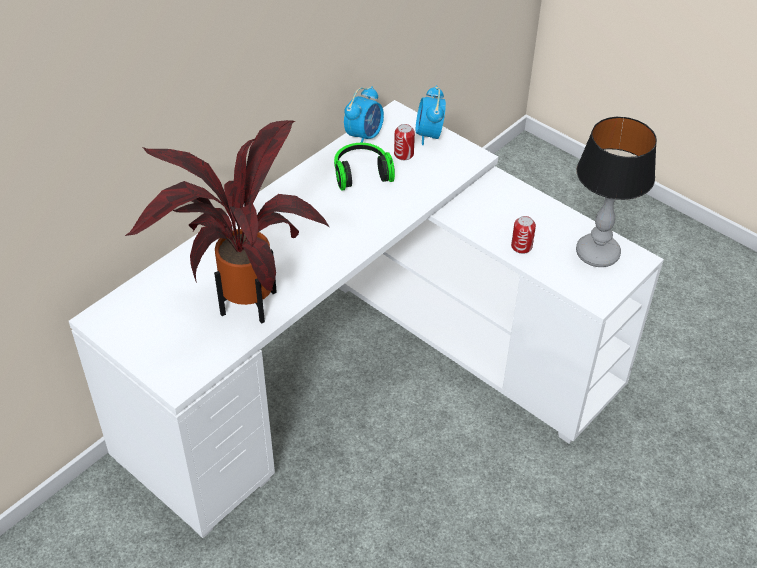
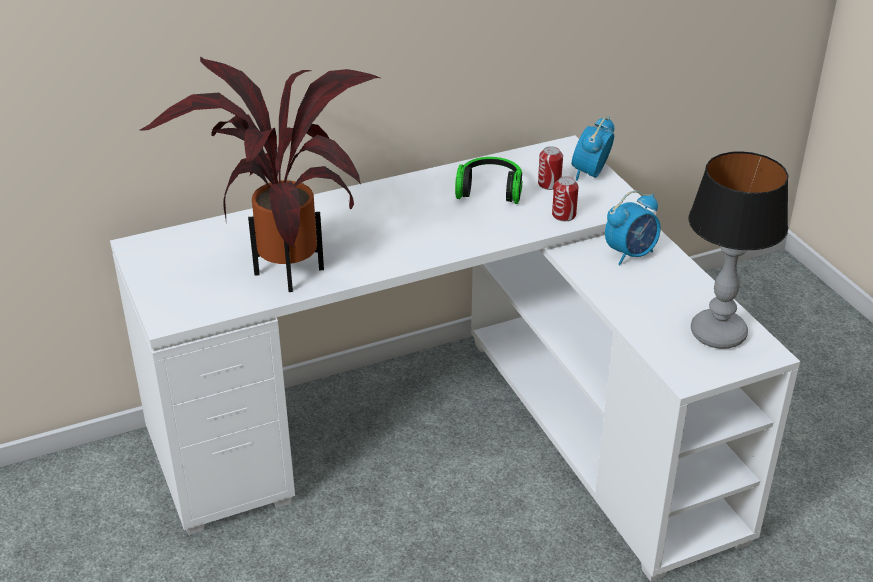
camera: 25 degrees right, 10 degrees down
alarm clock [344,86,384,143] -> alarm clock moved to [605,191,661,265]
can [511,216,536,254] -> can moved to [552,176,579,221]

